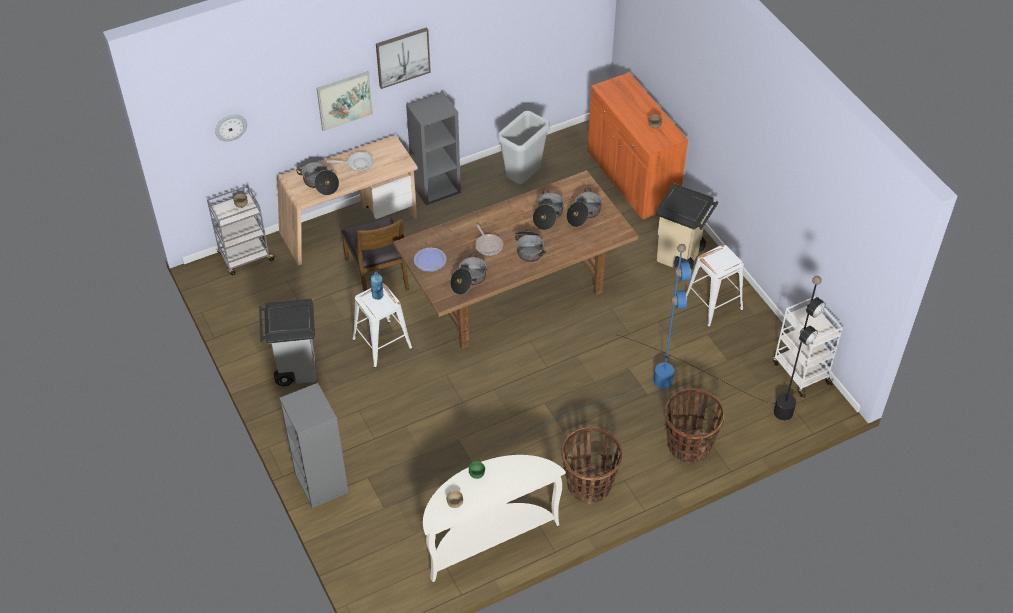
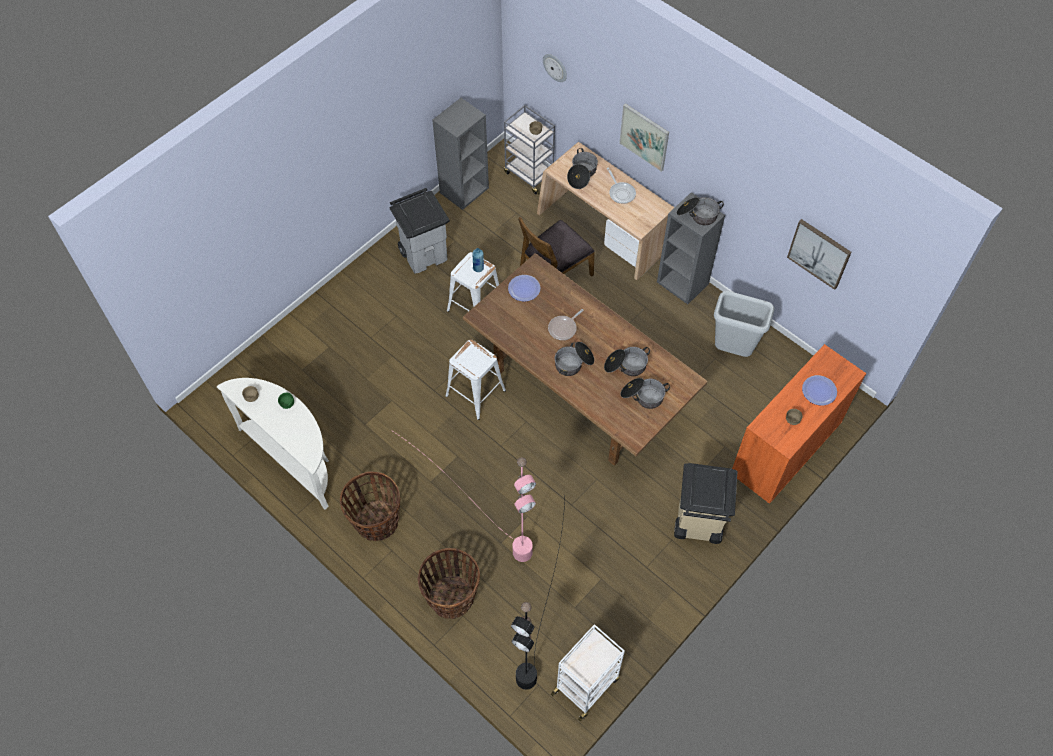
camera: 70 degrees right, 10 degrees up
grey bookcase [279,383,349,508] -> grey bookcase moved to [432,98,489,210]
picture [376,27,431,89] -> picture moved to [787,219,852,290]
cooking pot [450,253,487,295] -> cooking pot moved to [677,197,724,225]
blue floor lamp [493,244,691,448] -> pink floor lamp [391,430,536,562]
white stool [686,245,744,327] -> white stool moved to [445,340,506,420]
none -> plate [802,375,837,405]

